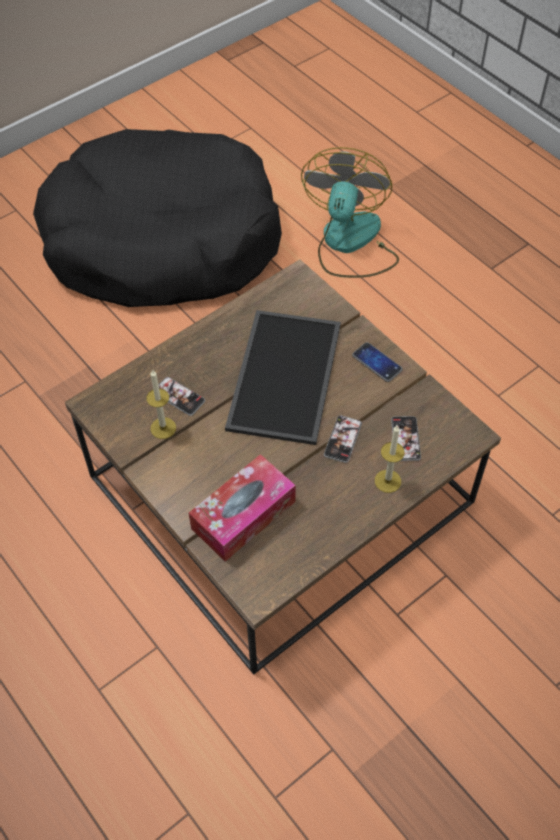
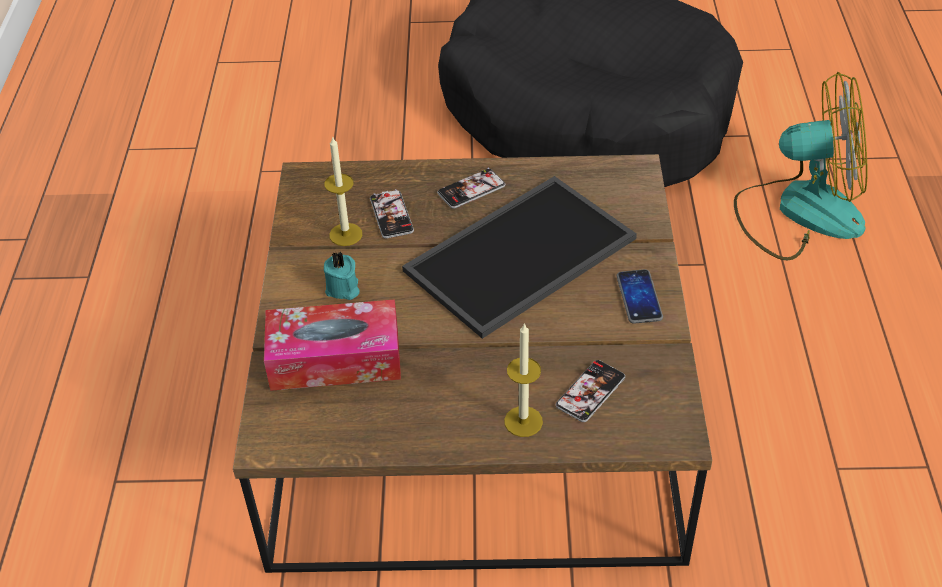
camera: 40 degrees right, 10 degrees down
fan [301,147,399,278] -> fan turned 45 degrees clockwise [734,72,867,260]
phone [324,415,362,463] -> phone moved to [437,168,505,209]
none -> turquoise candle [324,251,359,300]

